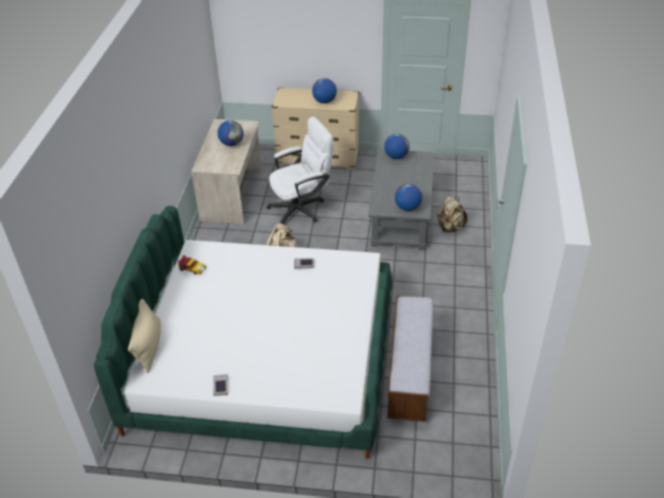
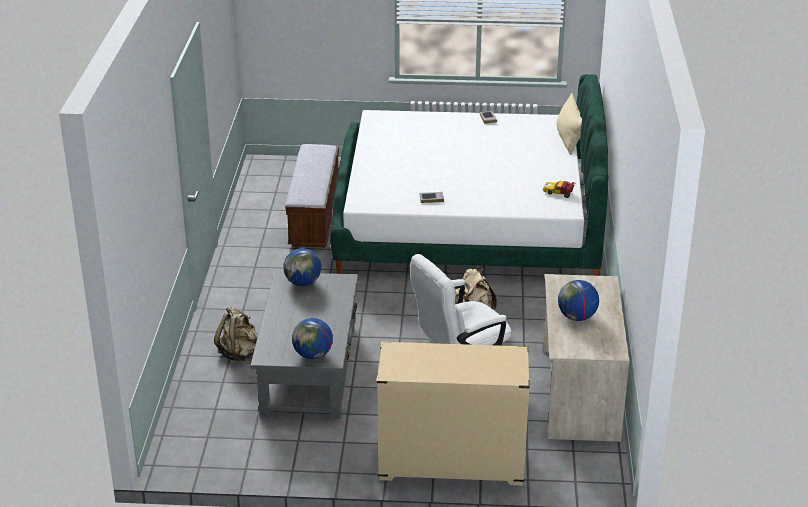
camera: 175 degrees right, 10 degrees down
globe [312,78,337,103] -> none

